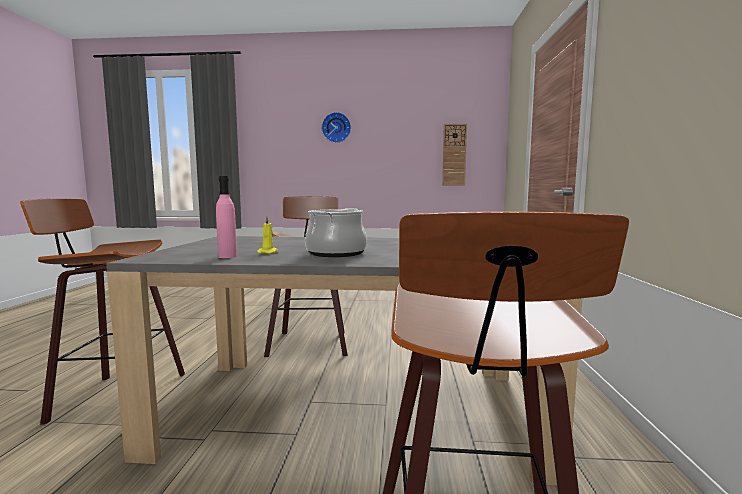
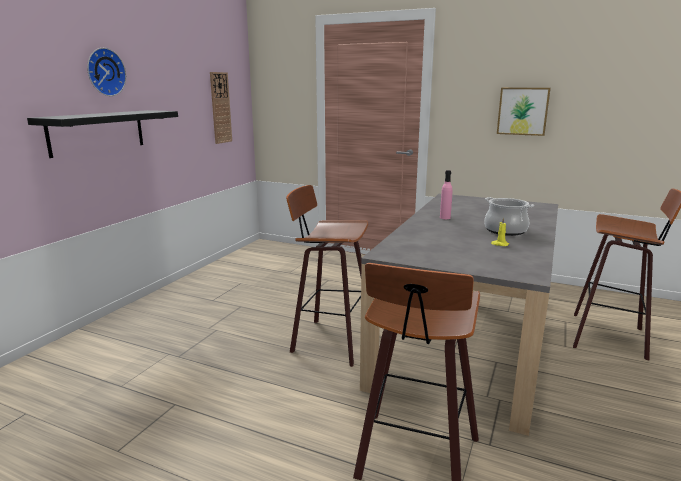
camera: 70 degrees left, 10 degrees up
pink bottle [216,176,237,258] -> pink bottle moved to [440,170,453,219]
none -> black shelf [27,110,178,158]
none -> picture [497,88,551,136]

